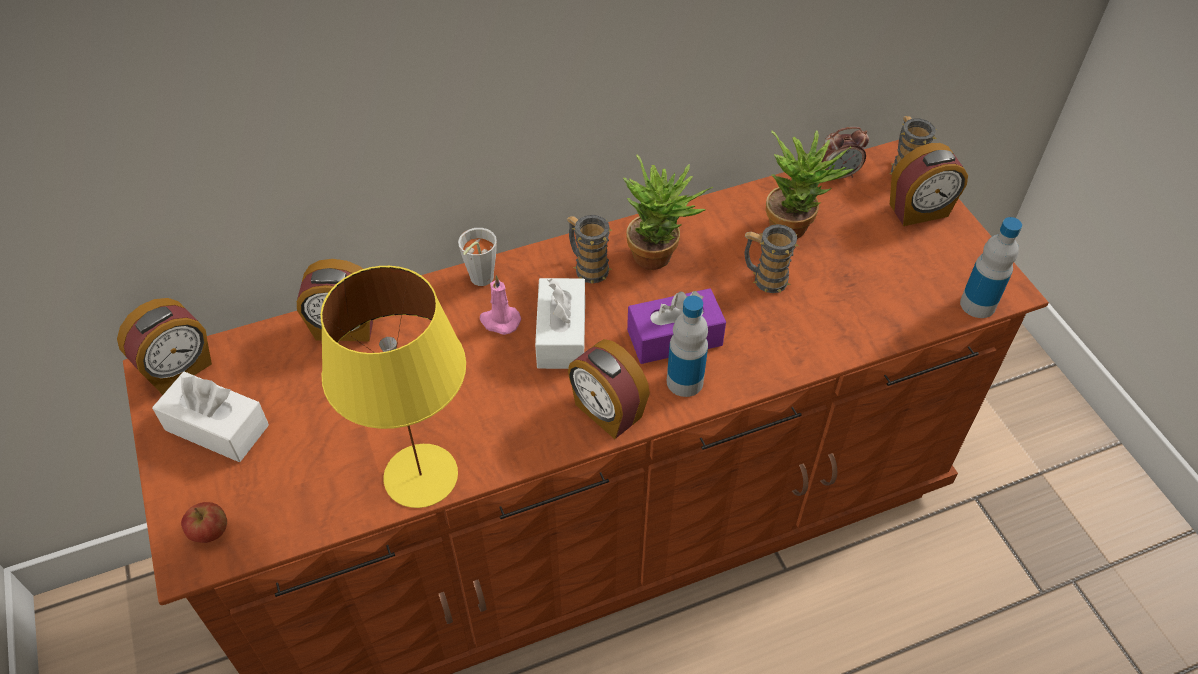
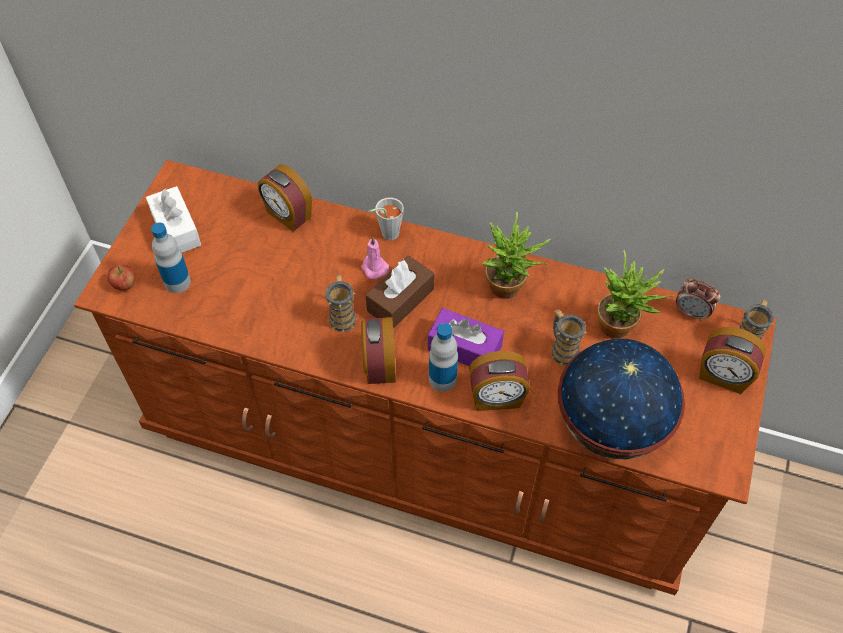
camera: 40 degrees right, 5 degrees up
alarm clock [117,298,212,395] -> alarm clock moved to [469,351,530,411]
yellow table lamp [321,266,466,508] -> none
white tissue box [535,278,585,369] -> brown tissue box [366,256,434,329]
mug [567,215,612,284] -> mug moved to [323,275,358,333]
bottle [960,217,1022,318] -> bottle moved to [151,222,191,293]
none -> globe [558,339,685,459]

